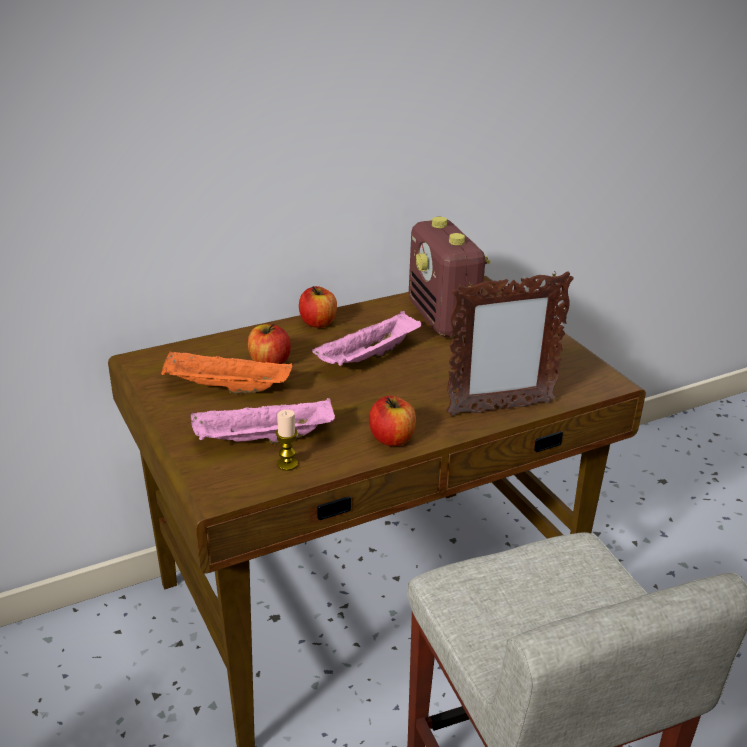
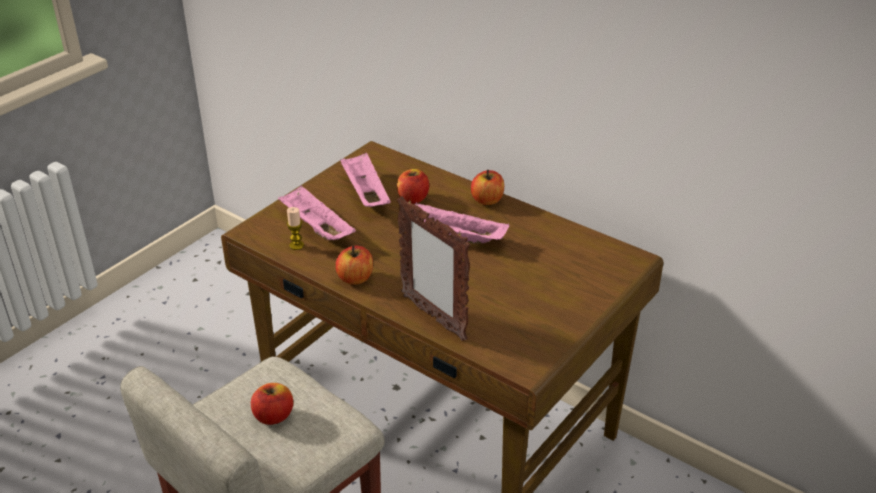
camera: 65 degrees right, 5 degrees up
orange tray [161,351,293,394] -> pink tray [340,152,391,207]
radio [409,217,491,338] -> none
none -> apple [251,383,293,425]

